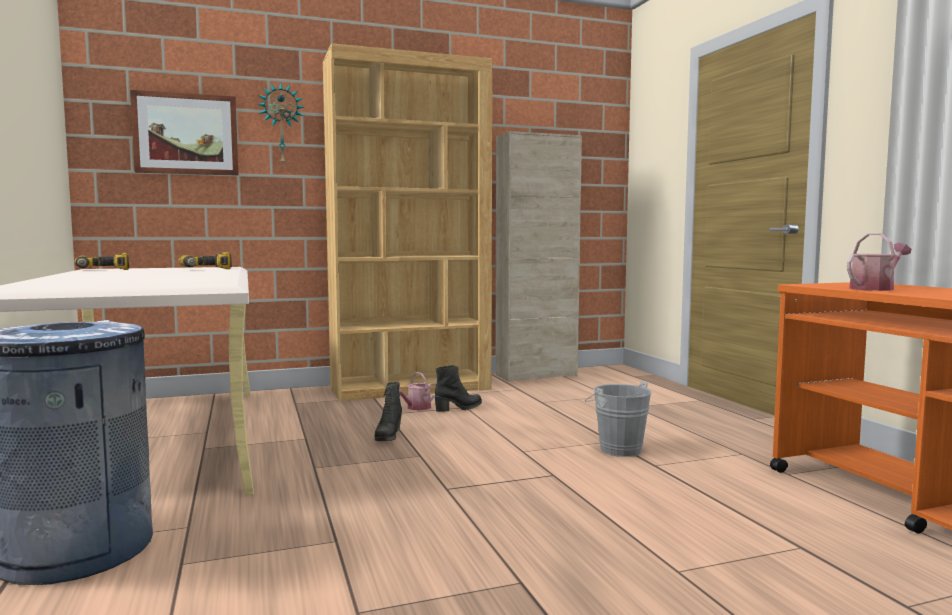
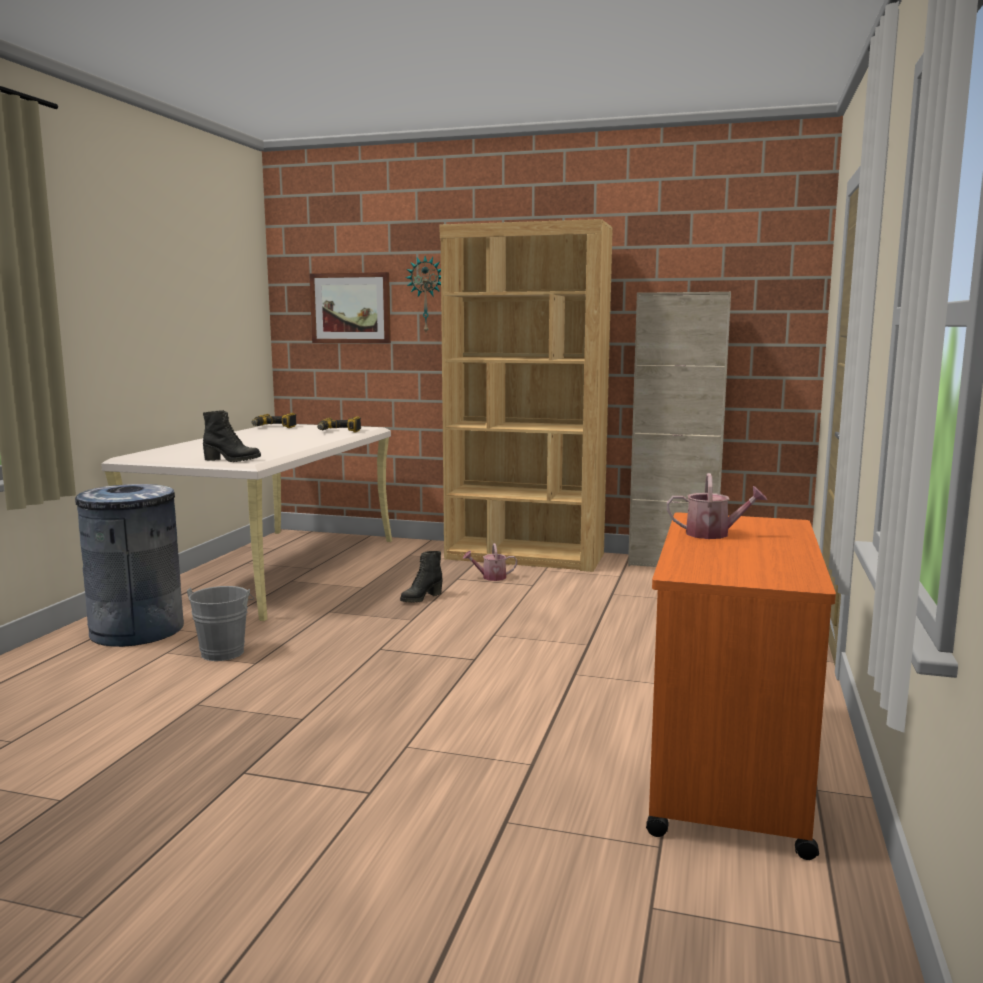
camera: 35 degrees right, 5 degrees up
black boot [434,365,482,412] -> black boot moved to [203,410,261,462]
grey bucket [585,381,652,457] -> grey bucket moved to [187,586,254,661]

